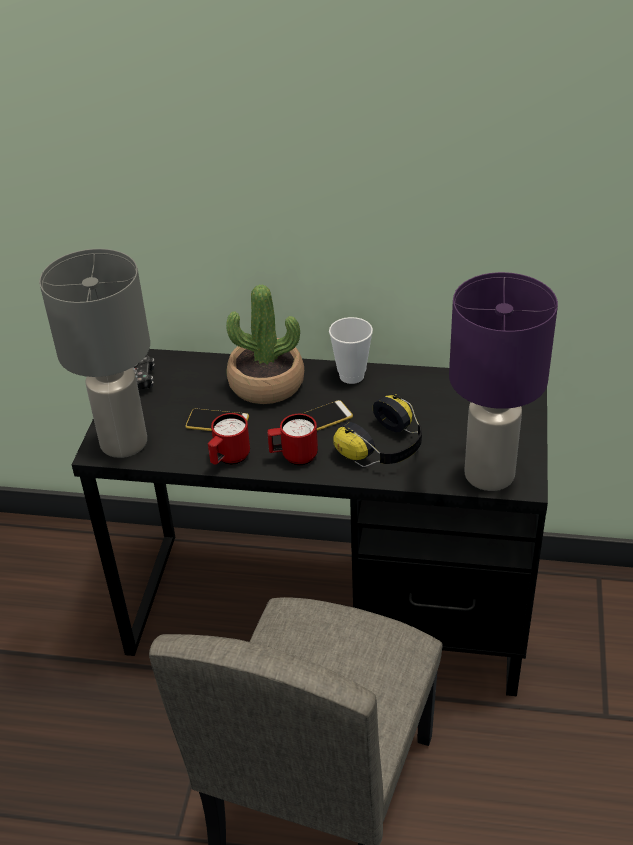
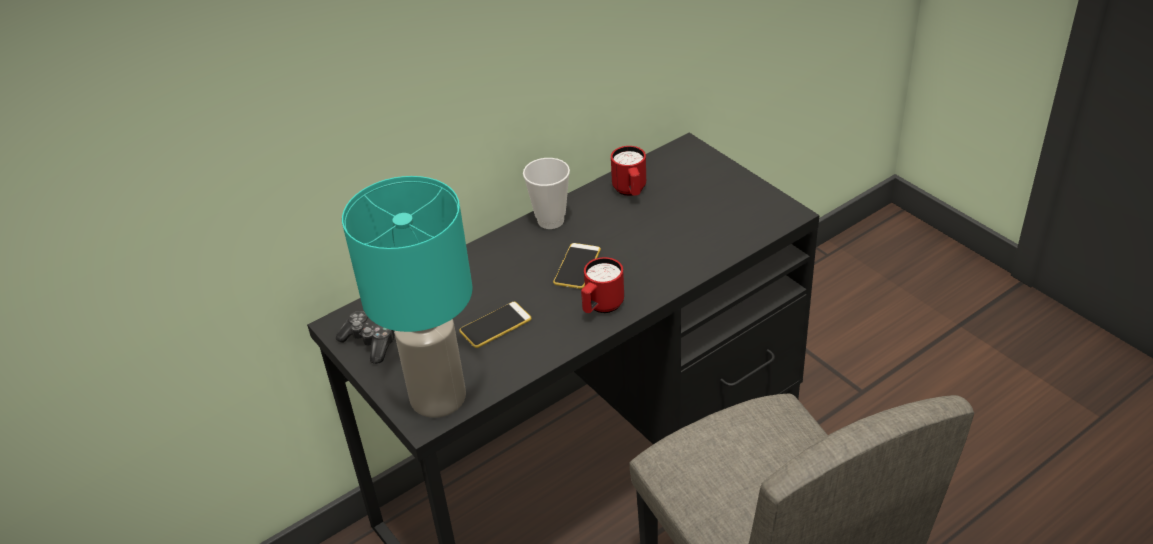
camera: 45 degrees left, 0 degrees up
grey table lamp [39,249,150,458] -> turquoise table lamp [342,176,473,418]
red mug [208,413,250,465] -> red mug moved to [611,146,646,196]
potted plant [226,284,304,404] -> none
headphones [333,393,422,467] -> none
purple table lamp [449,272,558,491] -> none

